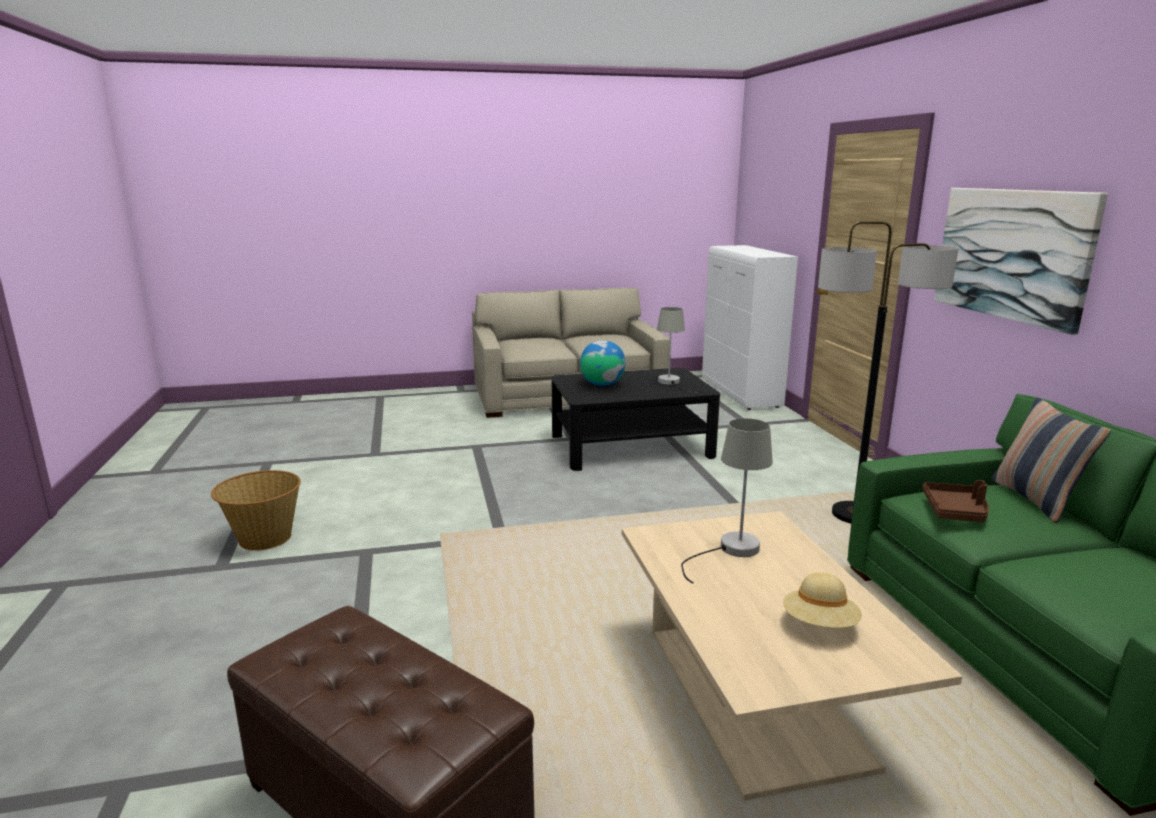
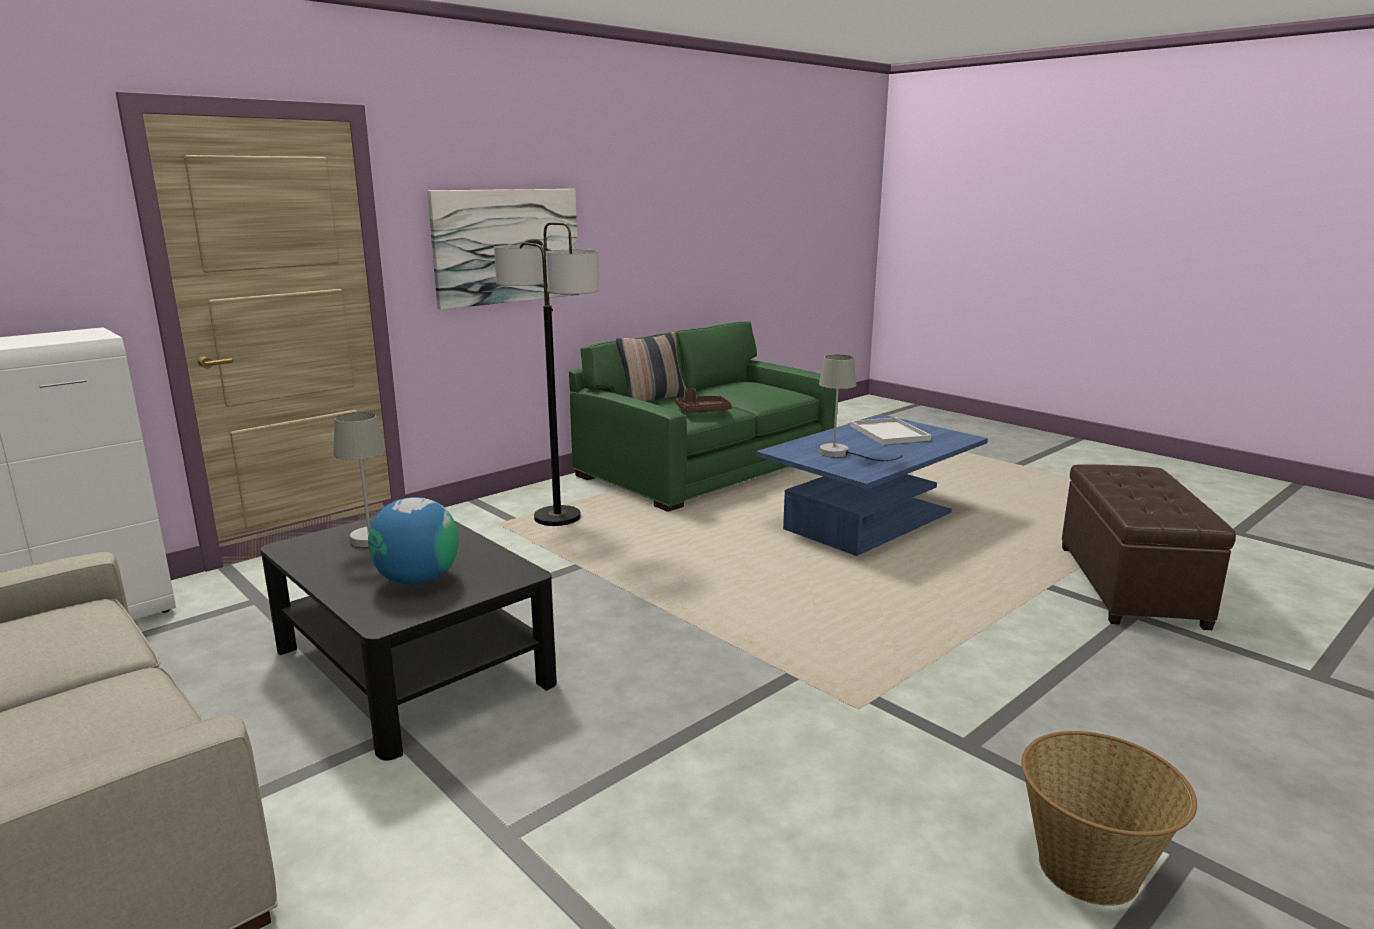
camera: 120 degrees left, 0 degrees up
beige coffee table [622,511,962,801] -> blue coffee table [756,414,988,556]
beige hat [783,572,862,628] -> white tray [850,417,931,445]

